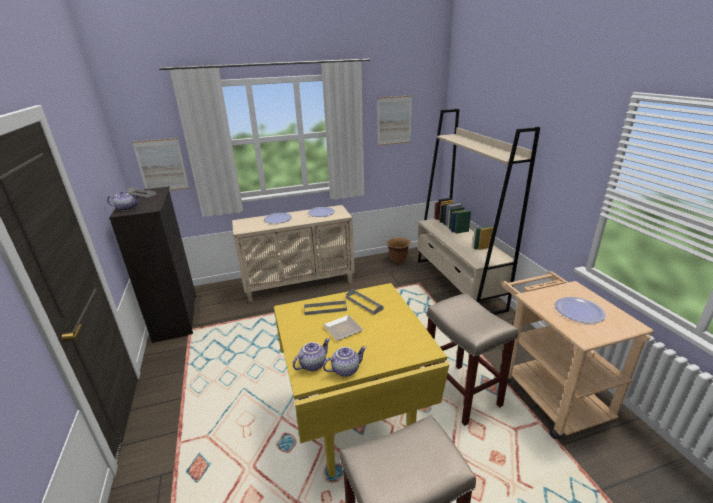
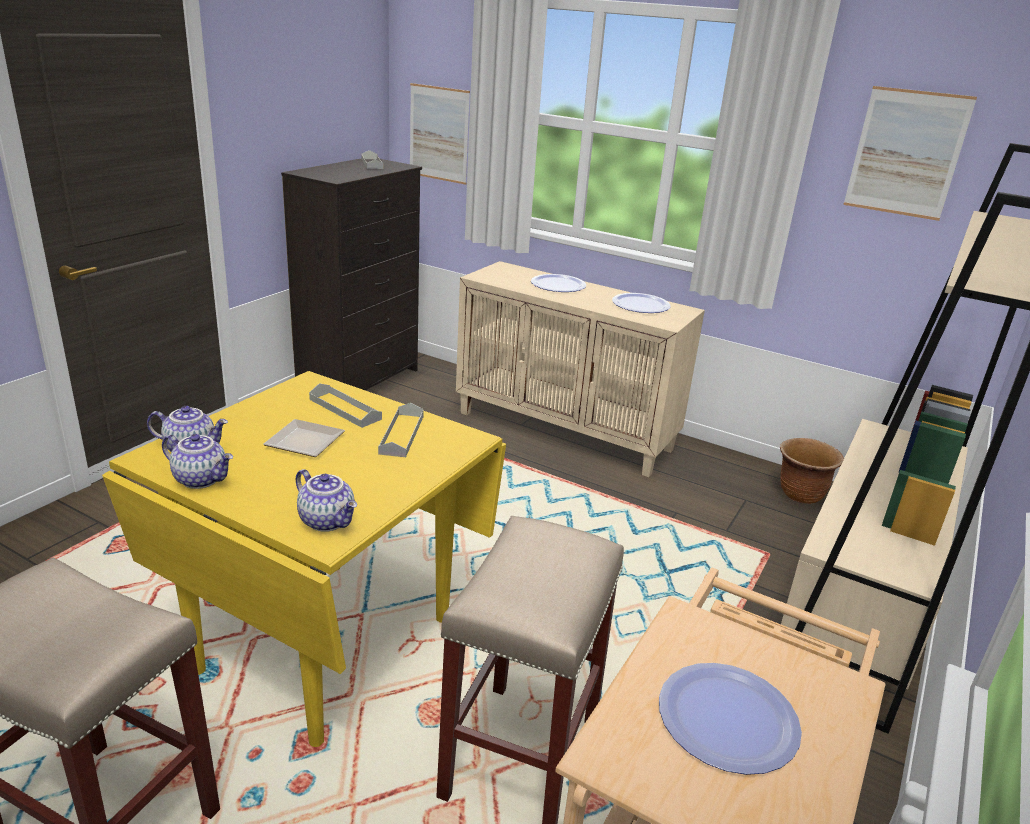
camera: 45 degrees right, 0 degrees up
teapot [107,191,138,211] -> teapot moved to [296,469,357,532]

